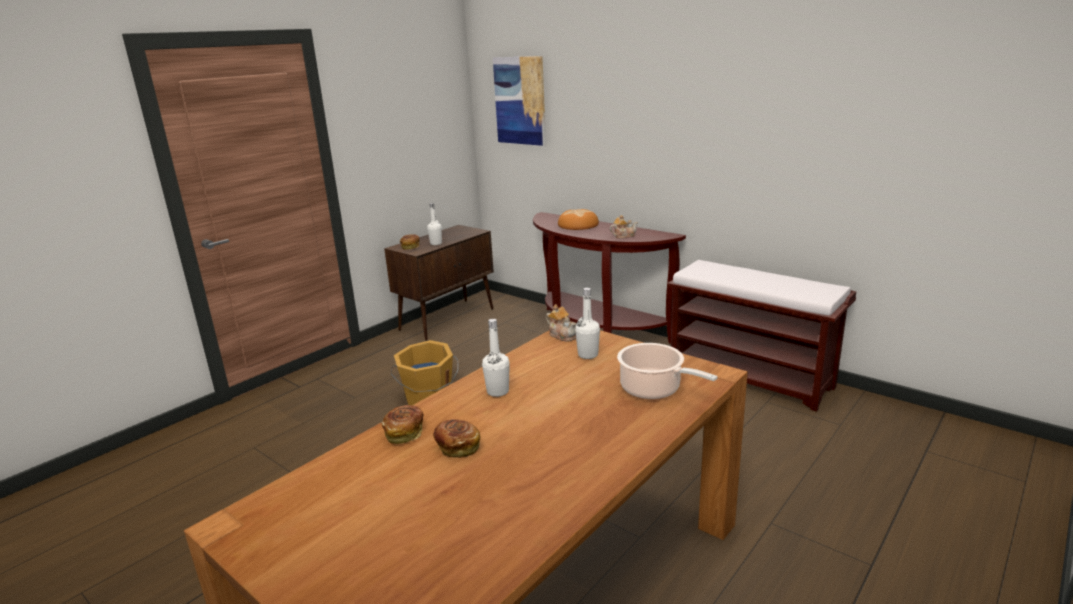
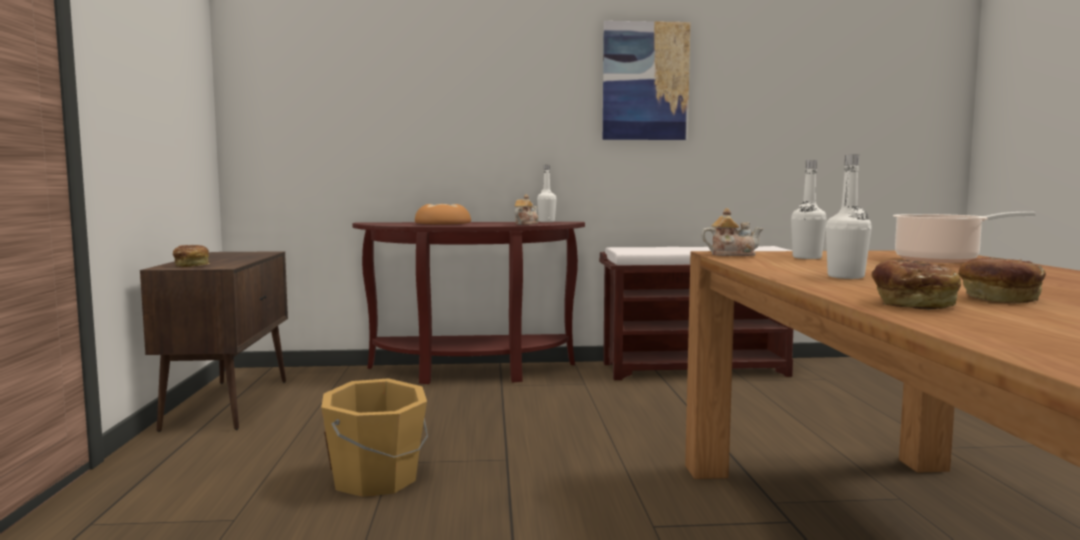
camera: 45 degrees left, 15 degrees down
white bottle [427,203,442,245] -> white bottle moved to [537,165,557,222]
picture [493,56,546,146] -> picture moved to [603,21,690,140]

